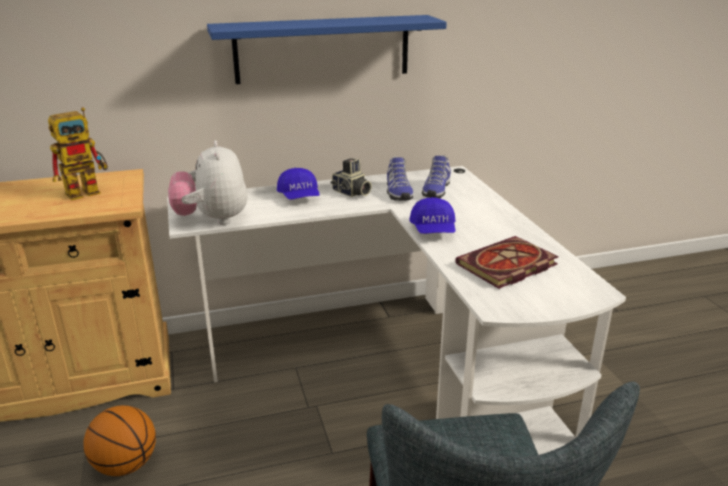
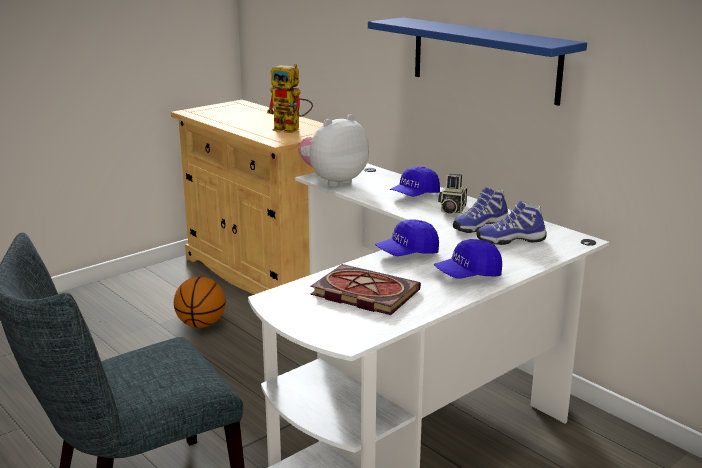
camera: 65 degrees right, 5 degrees down
none -> blue cap [434,239,502,278]

